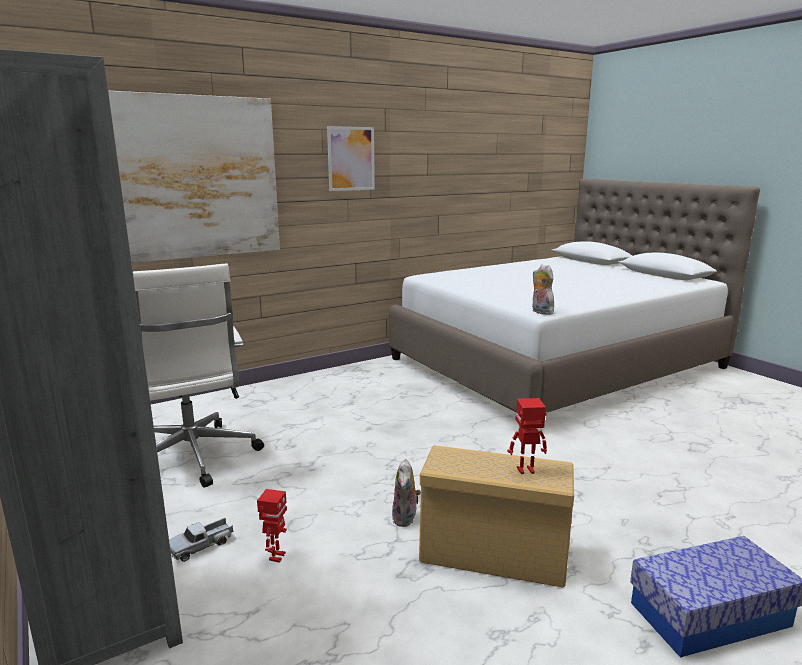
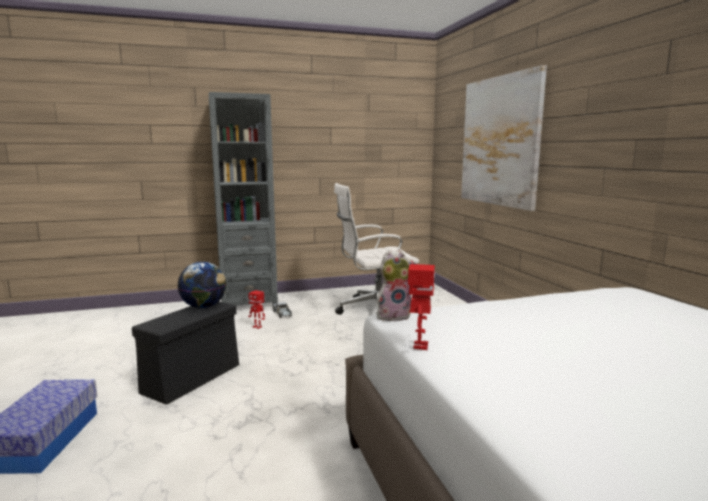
camera: 105 degrees right, 5 degrees down
picture [327,126,375,191] -> none
plush toy [392,459,421,527] -> none
beige storage box [419,445,574,587] -> black storage box [132,302,239,405]
toy robot [507,398,547,474] -> toy robot moved to [408,264,435,350]
none -> globe [177,262,227,308]

